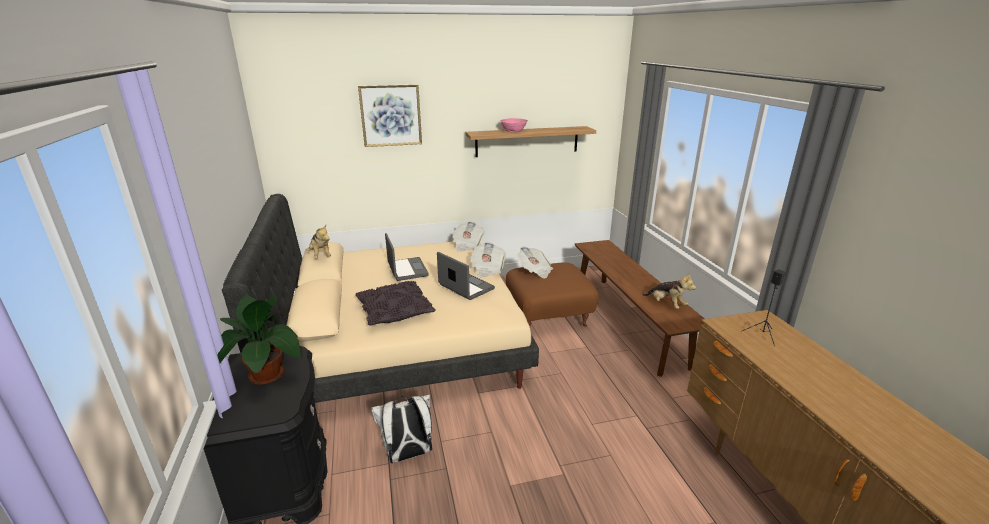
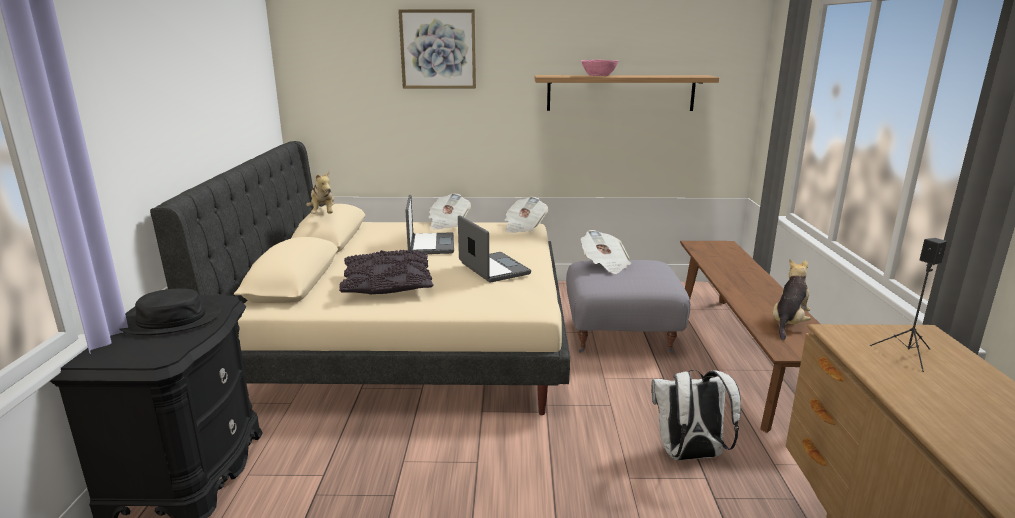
camera: 15 degrees right, 5 degrees down
potted plant [217,295,301,385] -> black hat [120,288,222,335]
white backpack [371,394,432,464] -> white backpack moved to [651,370,741,461]
newspaper [470,242,506,277] -> newspaper moved to [428,193,471,230]
brown ottoman [506,262,598,327] -> grey ottoman [566,260,691,353]
plush toy [643,272,696,308] -> plush toy turned 120 degrees counterclockwise [773,259,811,340]

